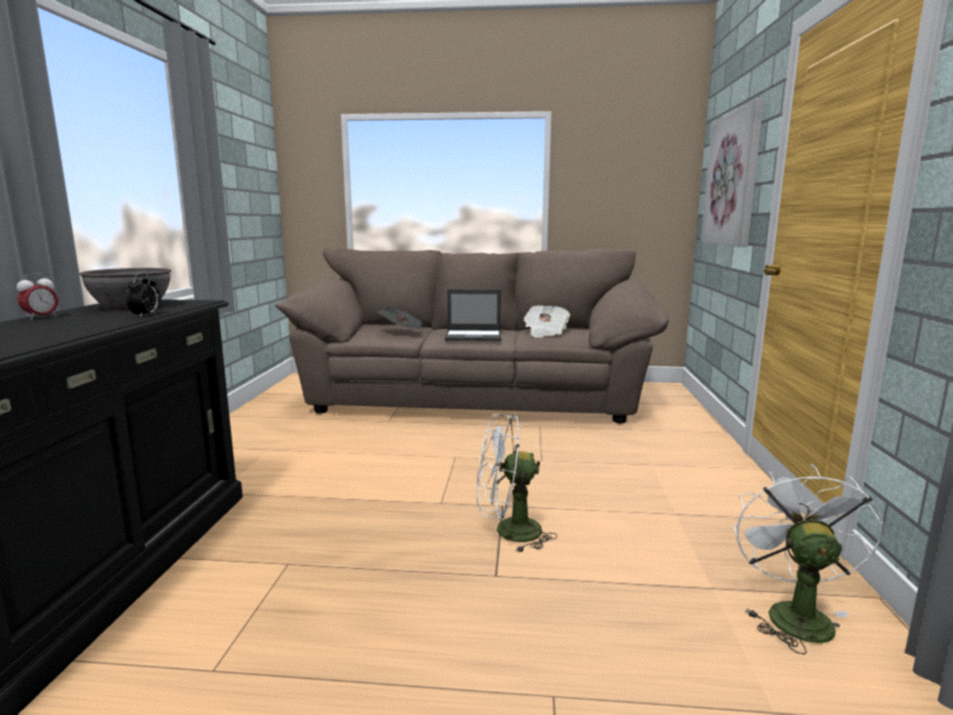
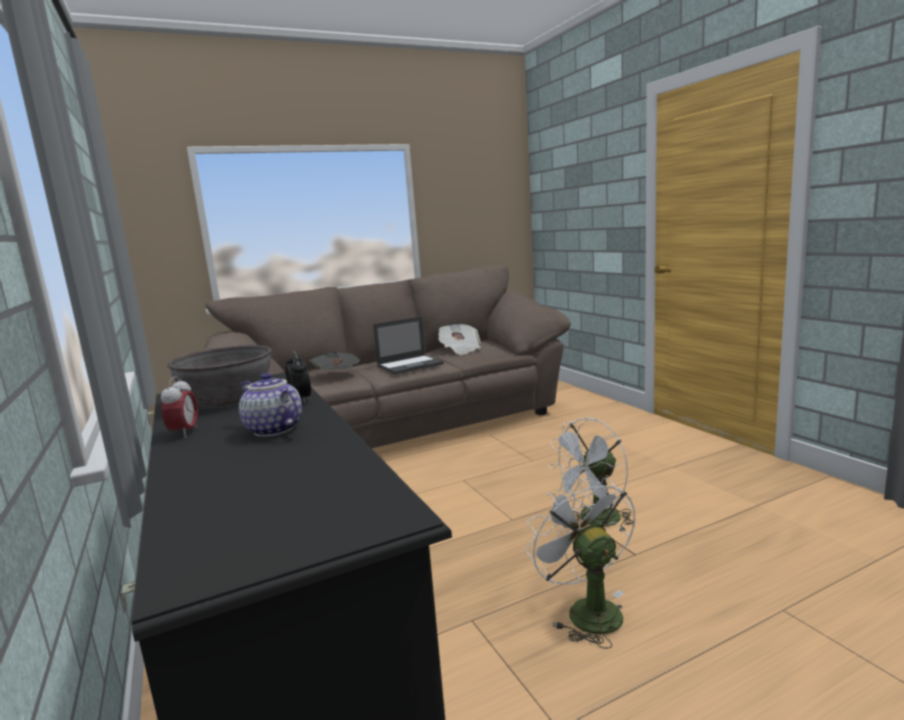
camera: 30 degrees left, 0 degrees up
picture [701,98,764,247] -> none
white fan [734,464,883,654] -> white fan moved to [526,477,635,649]
none -> teapot [239,373,302,437]

